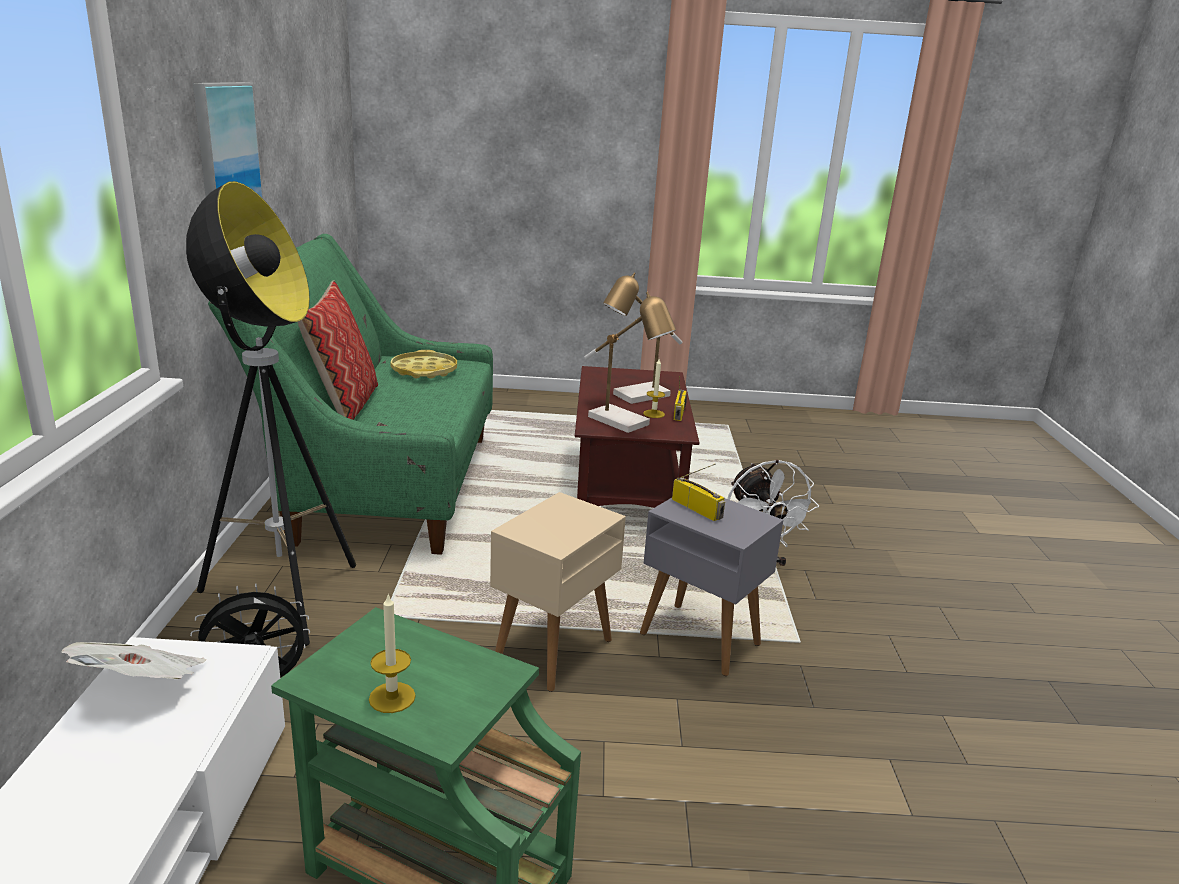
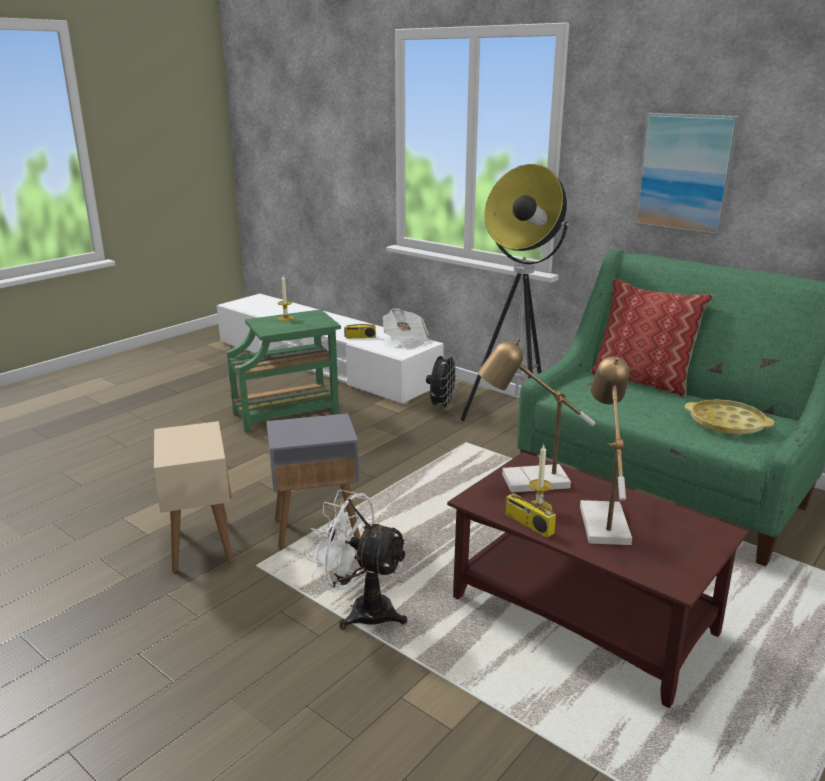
camera: 130 degrees right, 0 degrees up
beige side table [490,492,626,692] -> beige side table moved to [154,421,234,572]
radio [672,464,725,521] -> radio moved to [344,308,376,338]

